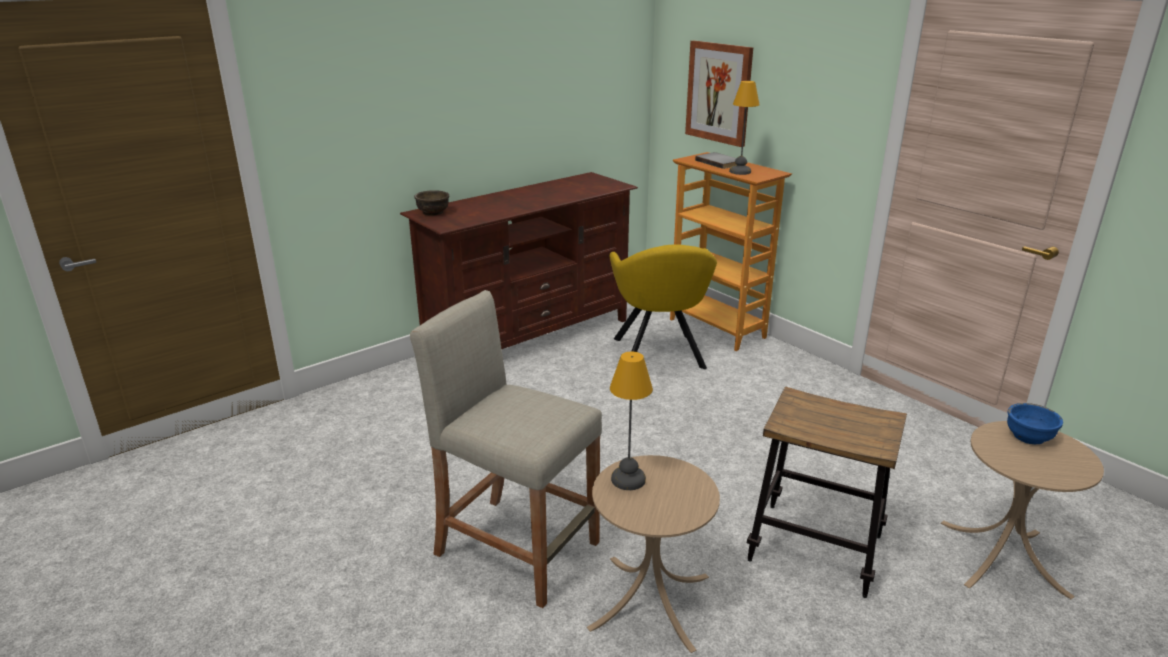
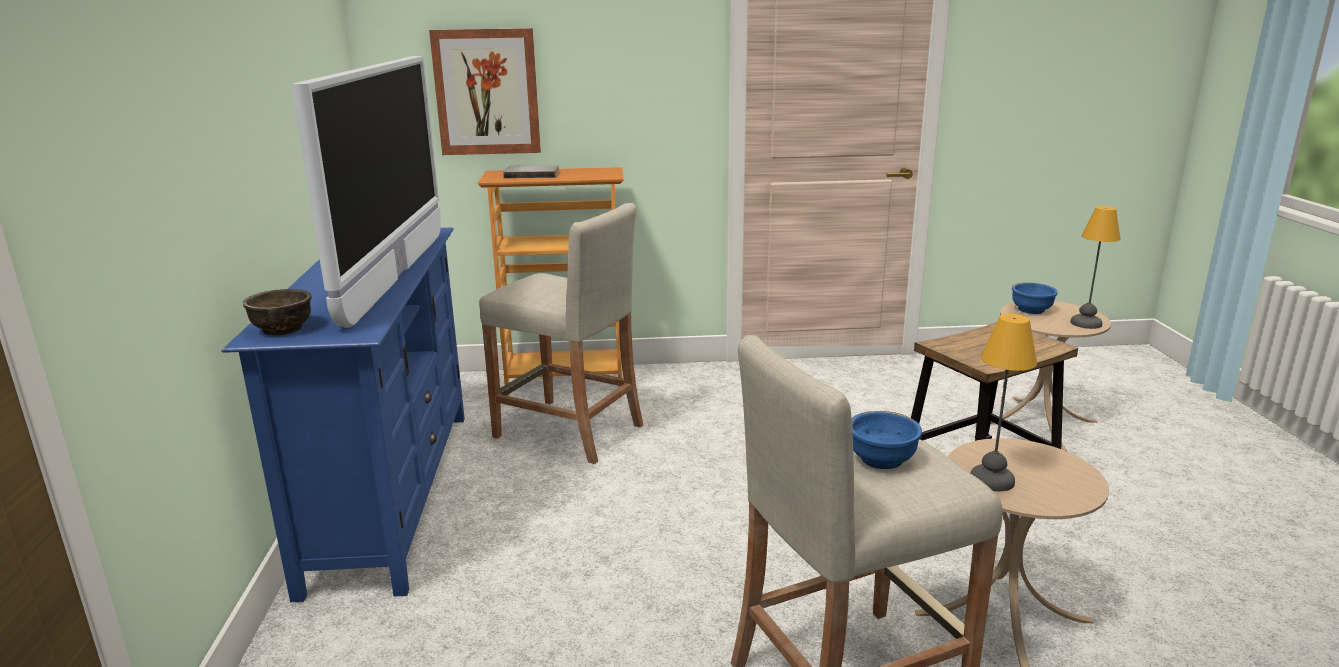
camera: 55 degrees left, 5 degrees down
brown tv stand [400,172,638,349] -> blue tv stand [221,228,465,602]
yellow armchair [610,244,717,369] -> beige stool [479,203,643,464]
table lamp [729,81,759,175] -> table lamp moved to [1070,206,1120,329]
none -> television [291,56,441,328]
none -> blue bowl [852,411,922,469]

